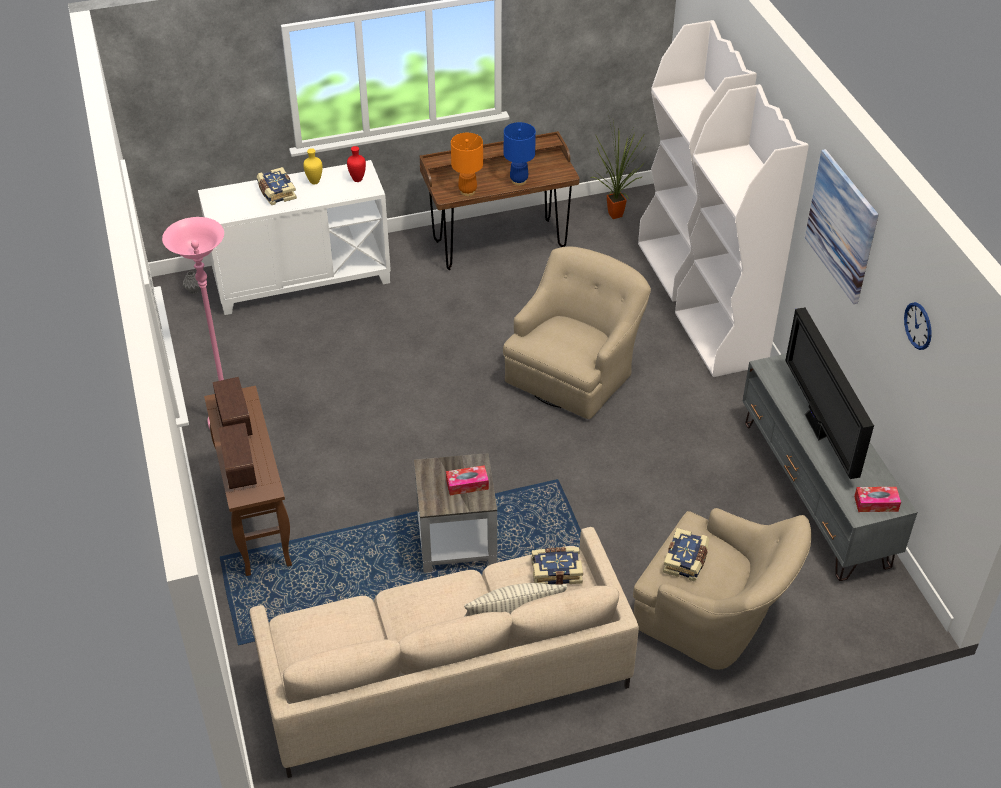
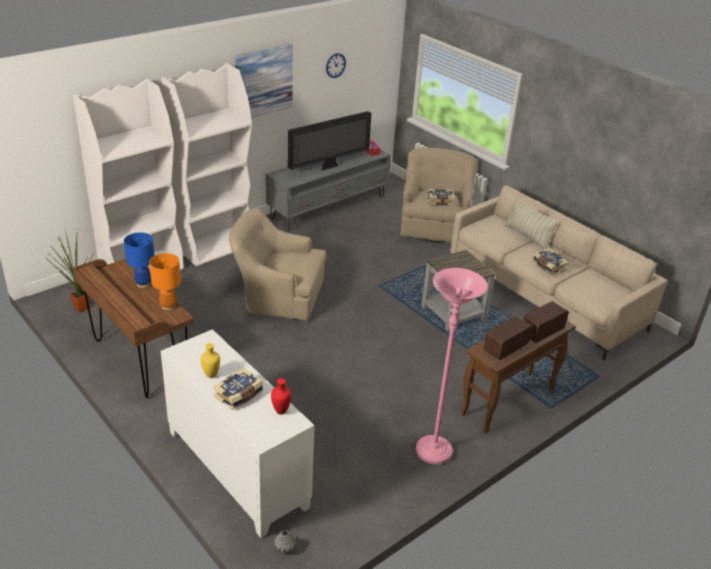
camera: 115 degrees left, 10 degrees down
red vase [347,146,366,182] -> red vase moved to [271,378,291,415]
tissue box [446,465,489,496] -> none
book [531,547,583,585] -> book moved to [533,248,569,275]

